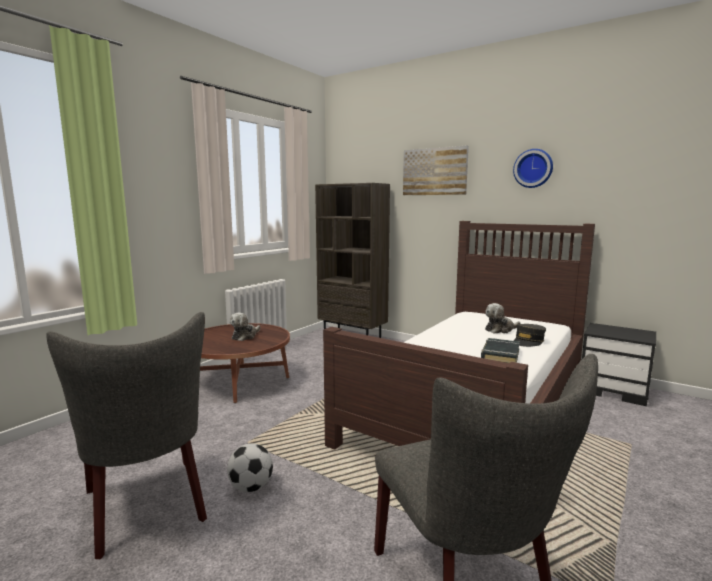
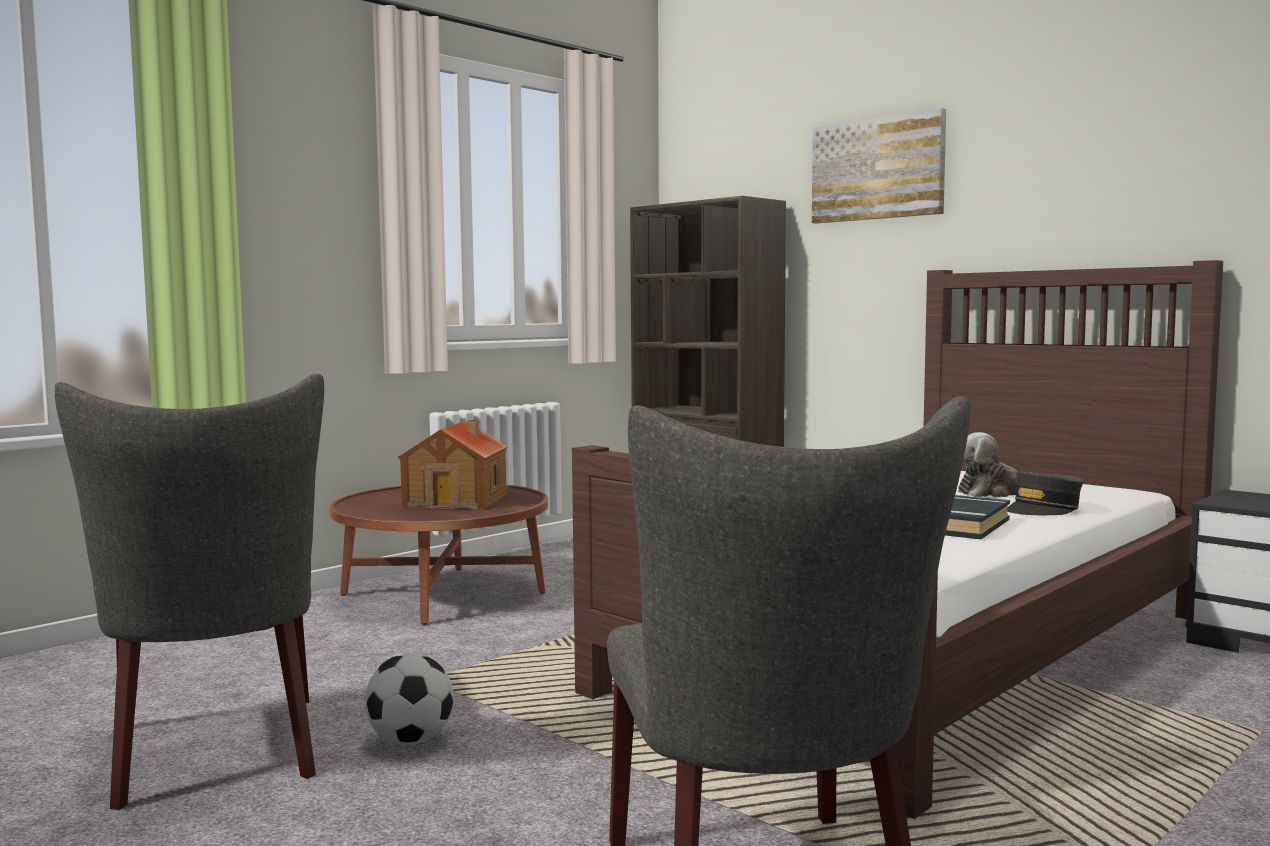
camera: 10 degrees right, 5 degrees down
plush toy [230,313,260,341] -> toy house [398,420,507,509]
wall clock [513,149,553,188] -> none

